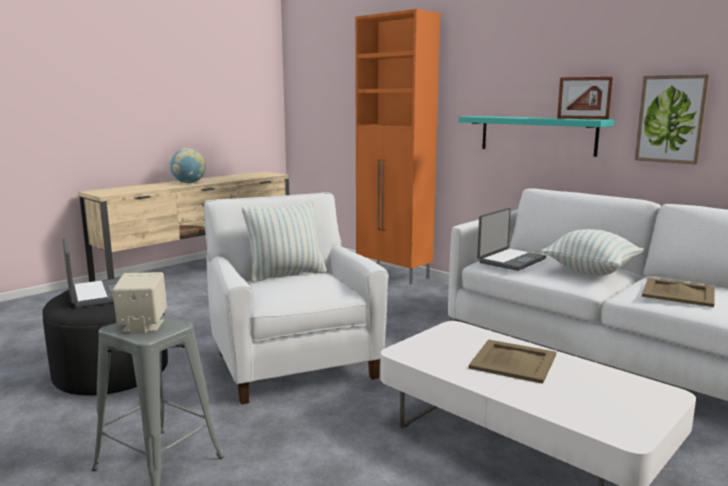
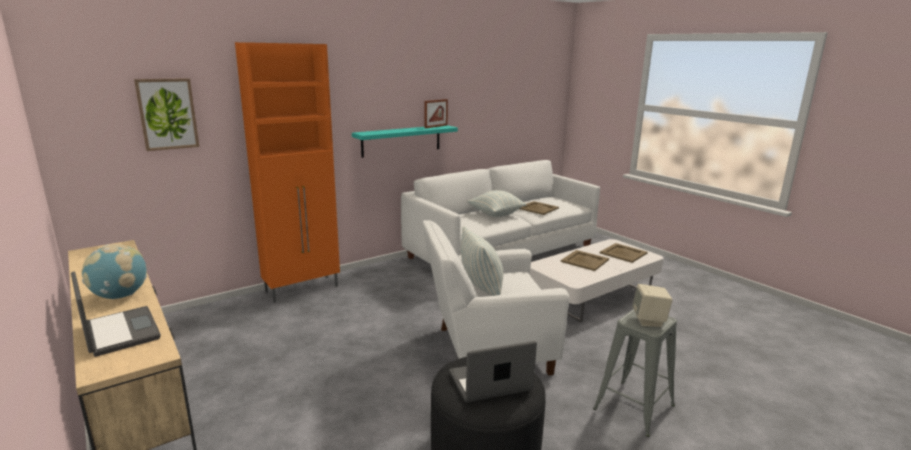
camera: 80 degrees left, 5 degrees up
laptop [477,208,547,271] -> laptop moved to [71,272,161,357]
picture [635,74,710,165] -> picture moved to [134,78,199,151]
none -> beige tray [600,243,648,263]

